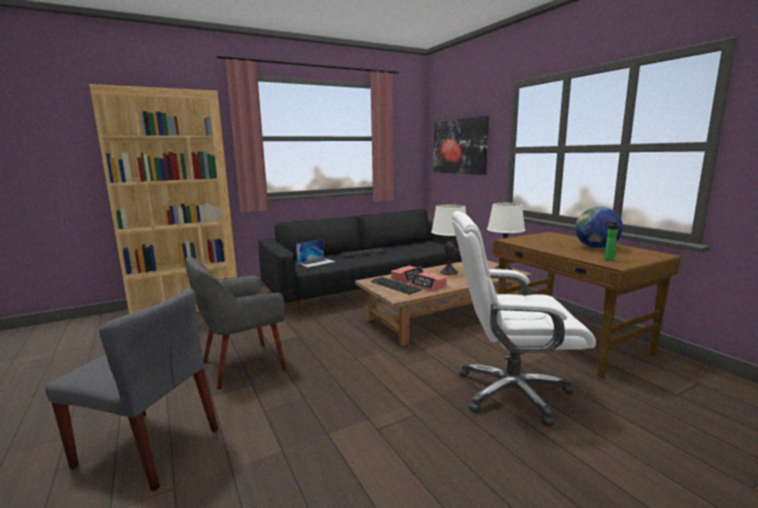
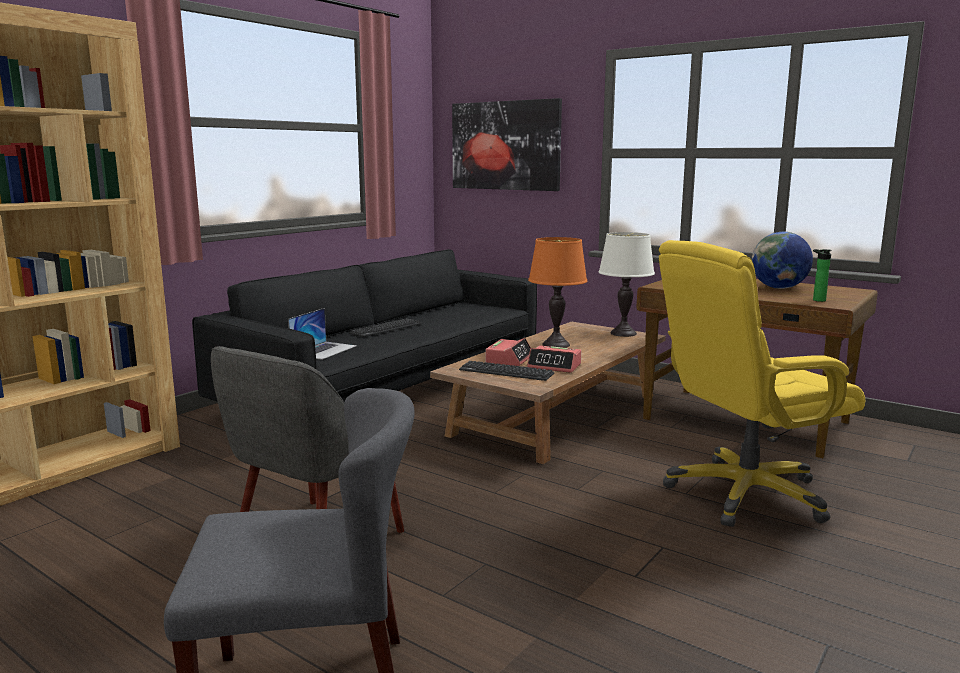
camera: 25 degrees left, 0 degrees up
white table lamp [431,205,466,275] -> orange table lamp [528,237,587,348]
white office chair [452,211,596,427] -> yellow office chair [659,240,865,527]

